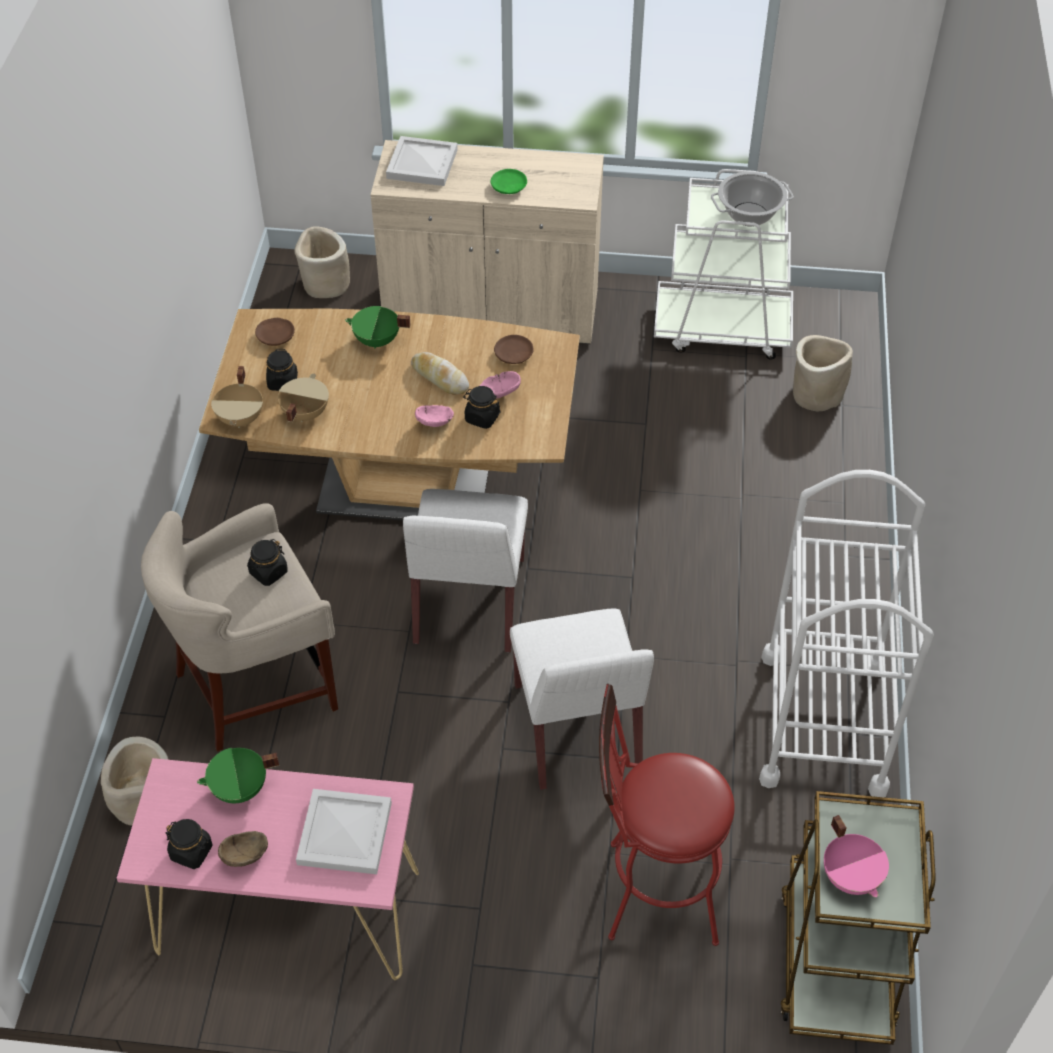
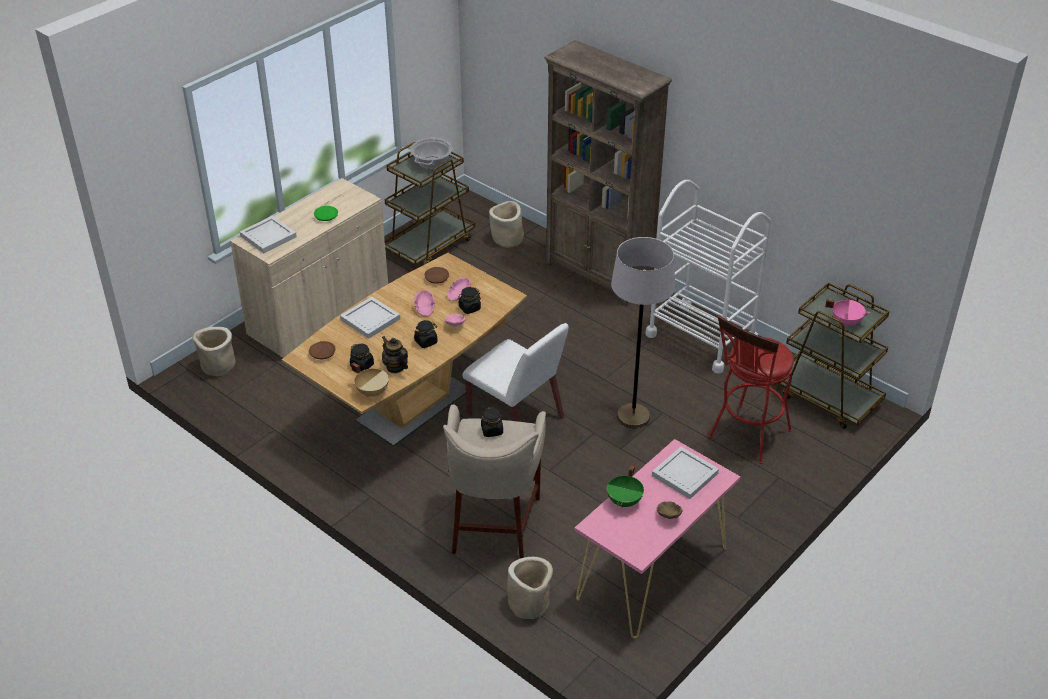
camera: 55 degrees left, 10 degrees down
black jar [166,819,213,869] -> black jar moved to [414,320,437,348]
beige cooking pot [278,373,329,422] -> teapot [382,336,408,373]
green cooking pot [345,306,410,349] -> white tray [340,297,400,339]
bread [411,352,469,395] -> pink bowl [414,290,435,316]
white chair [510,608,654,790] -> grey floor lamp [611,237,675,428]
white cart [654,169,793,360] -> brown cart [385,142,475,266]
none -> brown bookcase [544,40,672,306]

